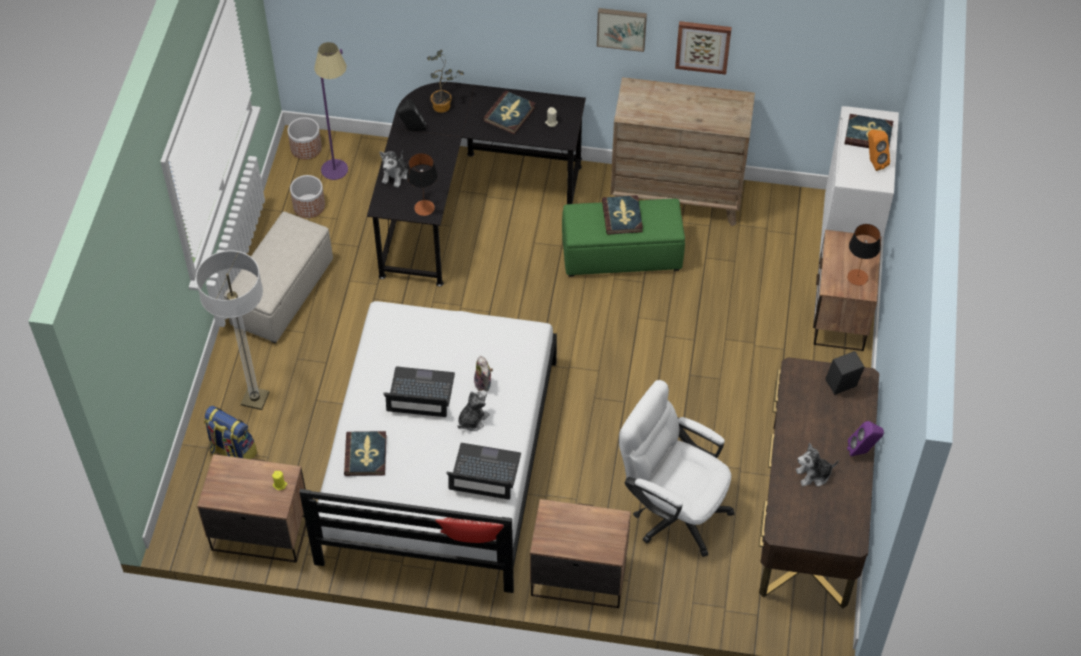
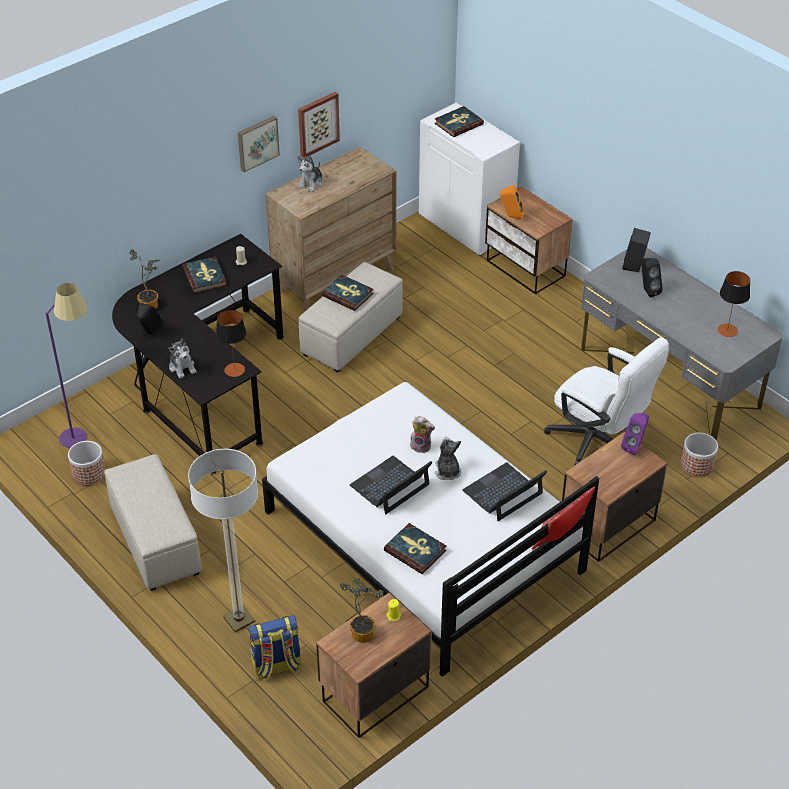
camera: 50 degrees left, 10 degrees down
planter [288,117,322,160] -> planter moved to [680,433,718,477]
green ottoman [562,199,685,277] -> beige ottoman [299,262,403,373]
white office chair [619,380,734,557] -> white office chair turned 120 degrees counterclockwise [544,338,669,465]
brown desk [759,357,879,608] -> grey desk [581,248,783,441]
plush toy [796,443,839,487] -> plush toy moved to [297,155,323,192]
table lamp [847,224,880,286] -> table lamp moved to [718,271,750,337]
purple speaker [847,421,884,457] -> purple speaker moved to [621,413,649,455]
orange speaker [868,130,890,171] -> orange speaker moved to [500,185,524,220]
none -> potted plant [340,579,384,643]
none -> black speaker [641,258,663,298]

